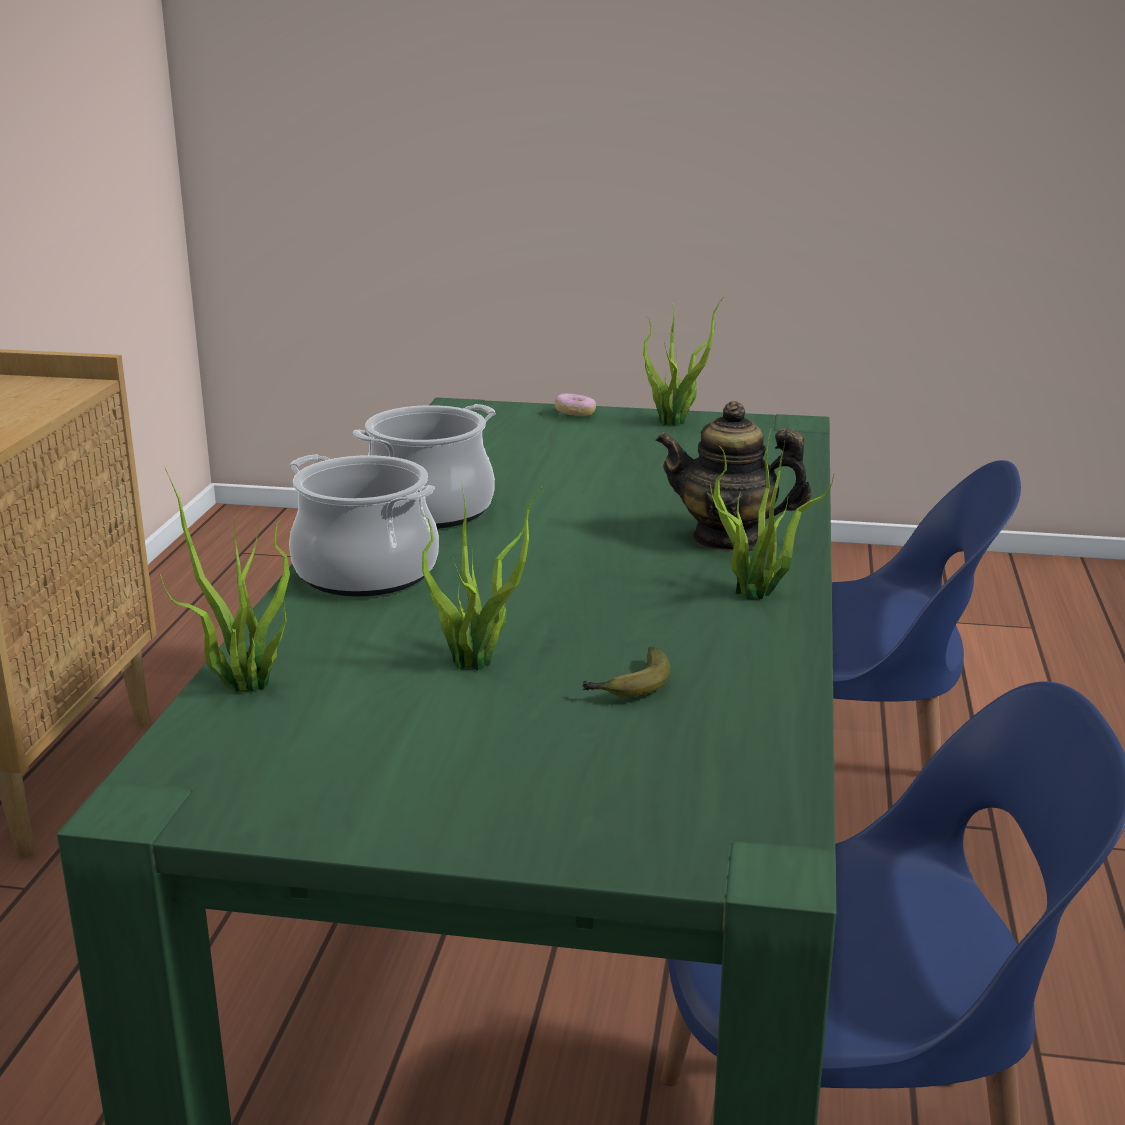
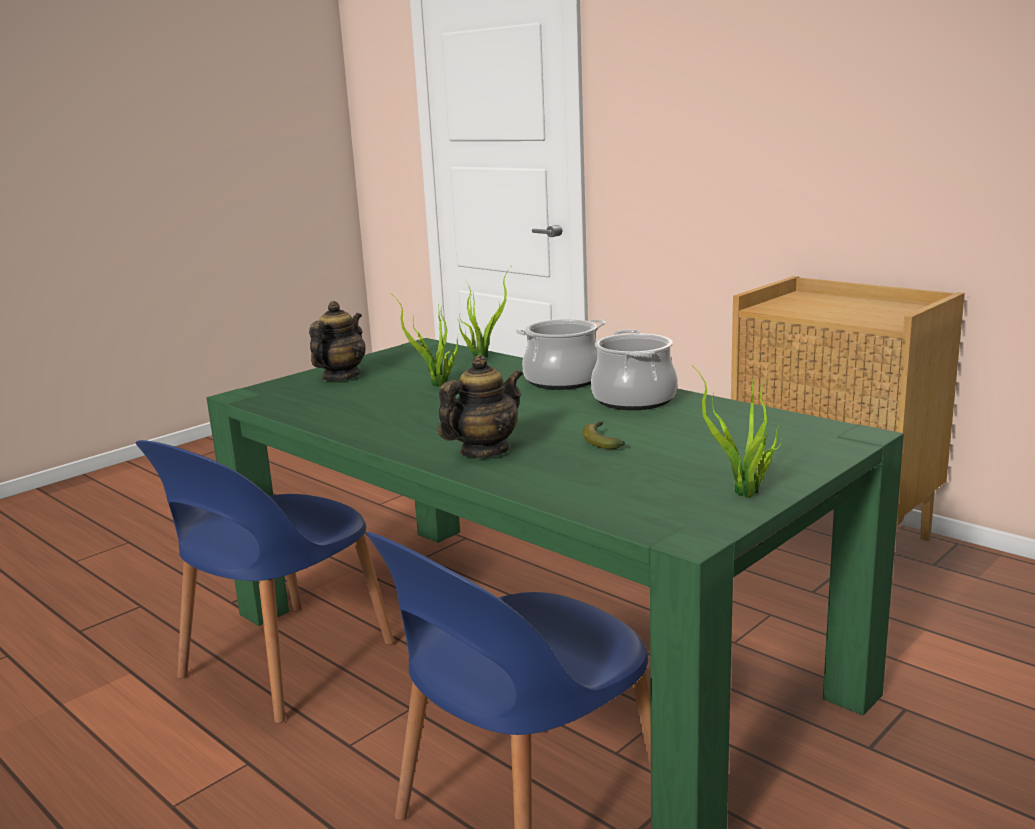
camera: 125 degrees right, 5 degrees down
donut [555,393,596,416] -> none
banana [583,647,671,697] -> banana moved to [583,422,625,449]
potted plant [710,430,834,599] -> none
none -> teapot [309,301,366,381]

